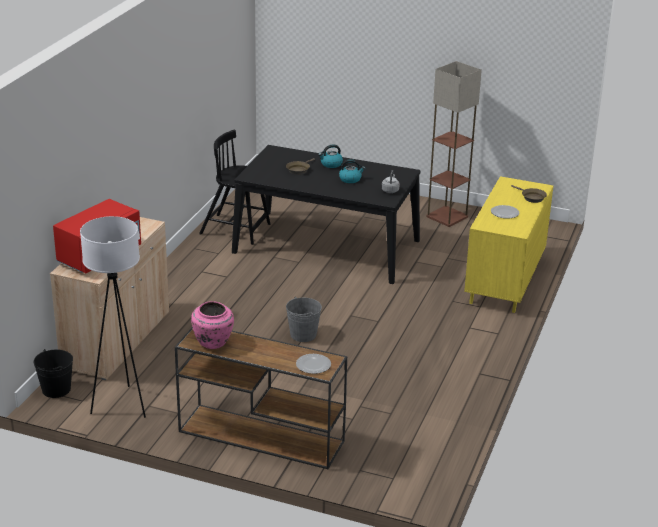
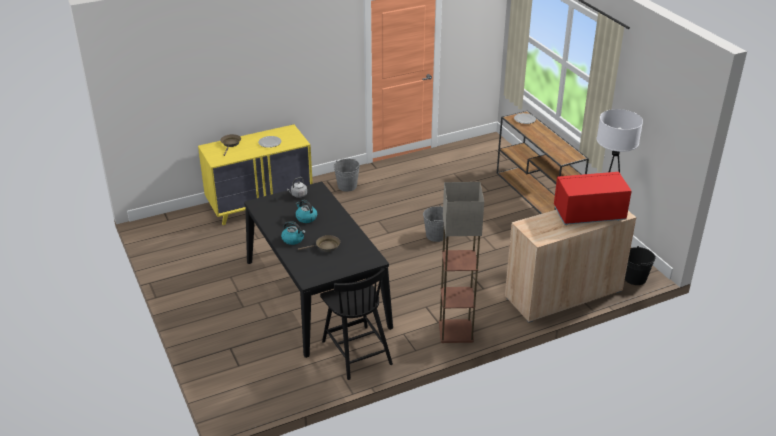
camera: 135 degrees left, 5 degrees up
pink vase [191,301,234,349] -> none
floor lamp [426,61,482,227] -> floor lamp moved to [439,182,484,343]
none -> grey bucket [334,159,360,192]

